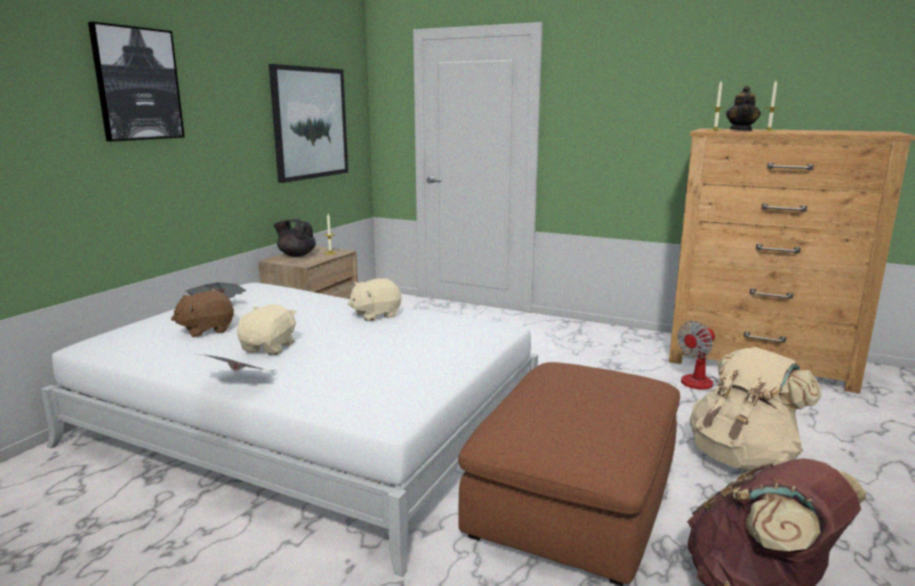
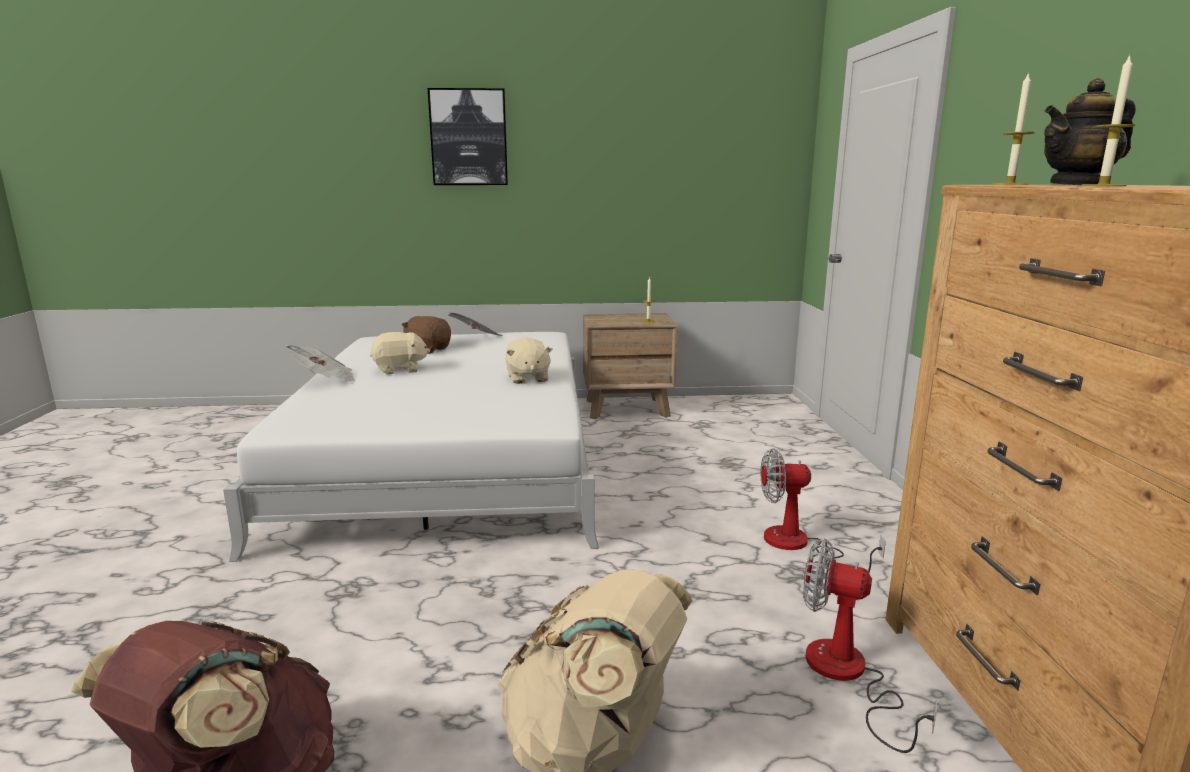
camera: 60 degrees right, 0 degrees up
picture [269,64,348,183] -> none
black teapot [274,219,316,257] -> none
beige plush toy [348,278,401,321] -> beige plush toy turned 135 degrees counterclockwise [505,337,553,384]
brown ottoman [458,362,680,586] -> none
none -> fan [761,449,886,573]

